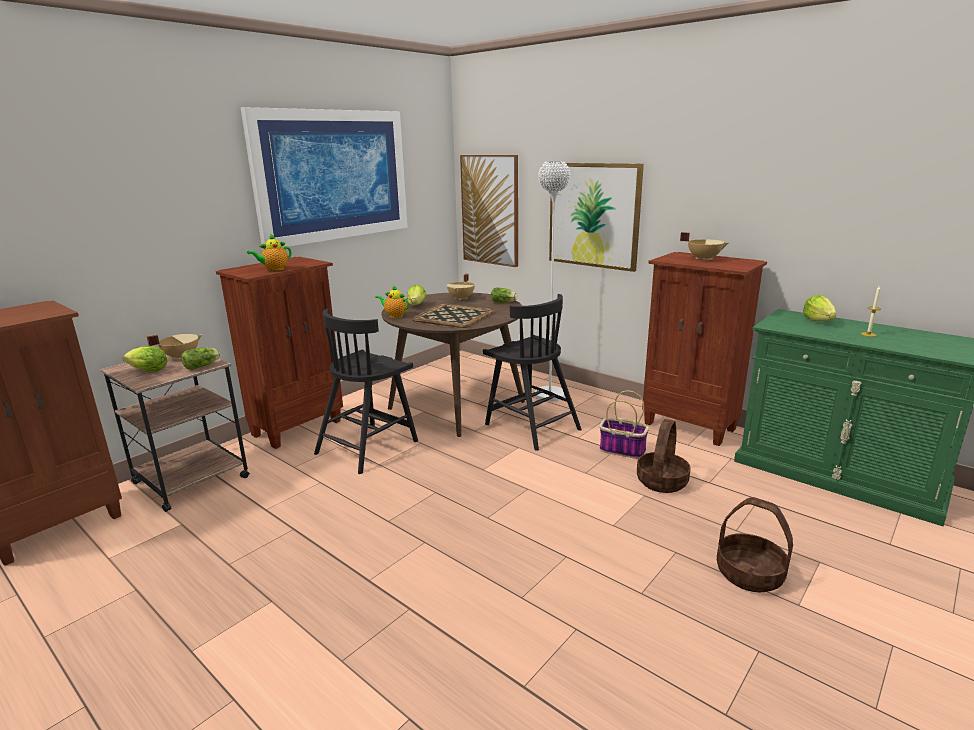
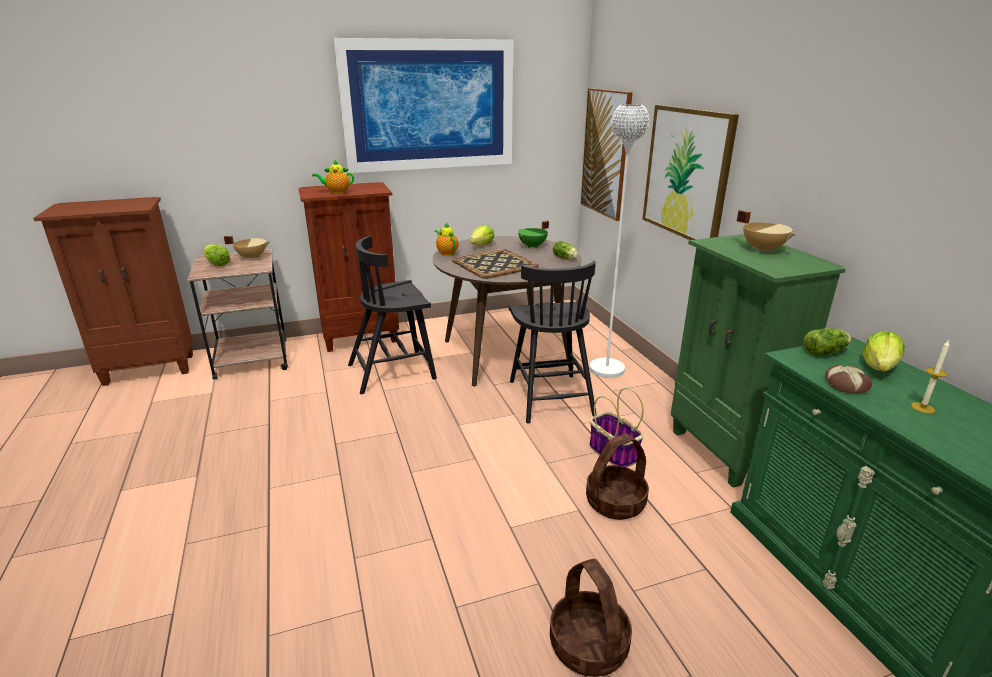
camera: 30 degrees right, 5 degrees up
lettuce [181,347,220,370] -> lettuce moved to [803,328,851,356]
beige cooking pot [447,274,475,300] -> green cooking pot [518,221,549,248]
brown cabinet [642,252,767,446] -> green cabinet [671,234,846,487]
none -> bread [825,365,872,393]

